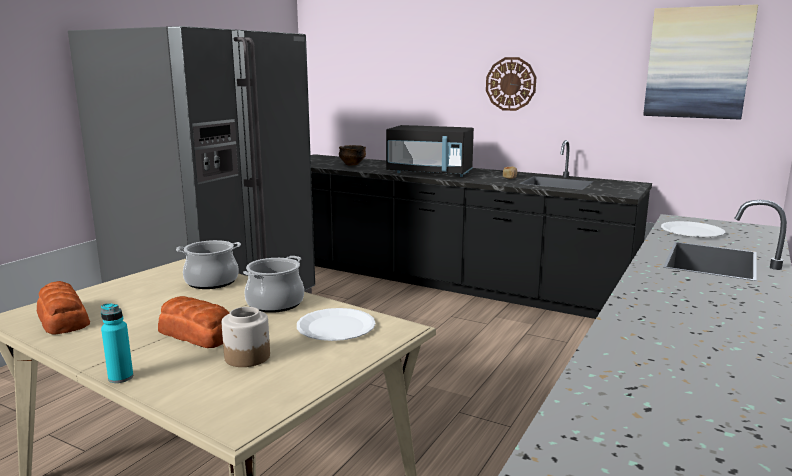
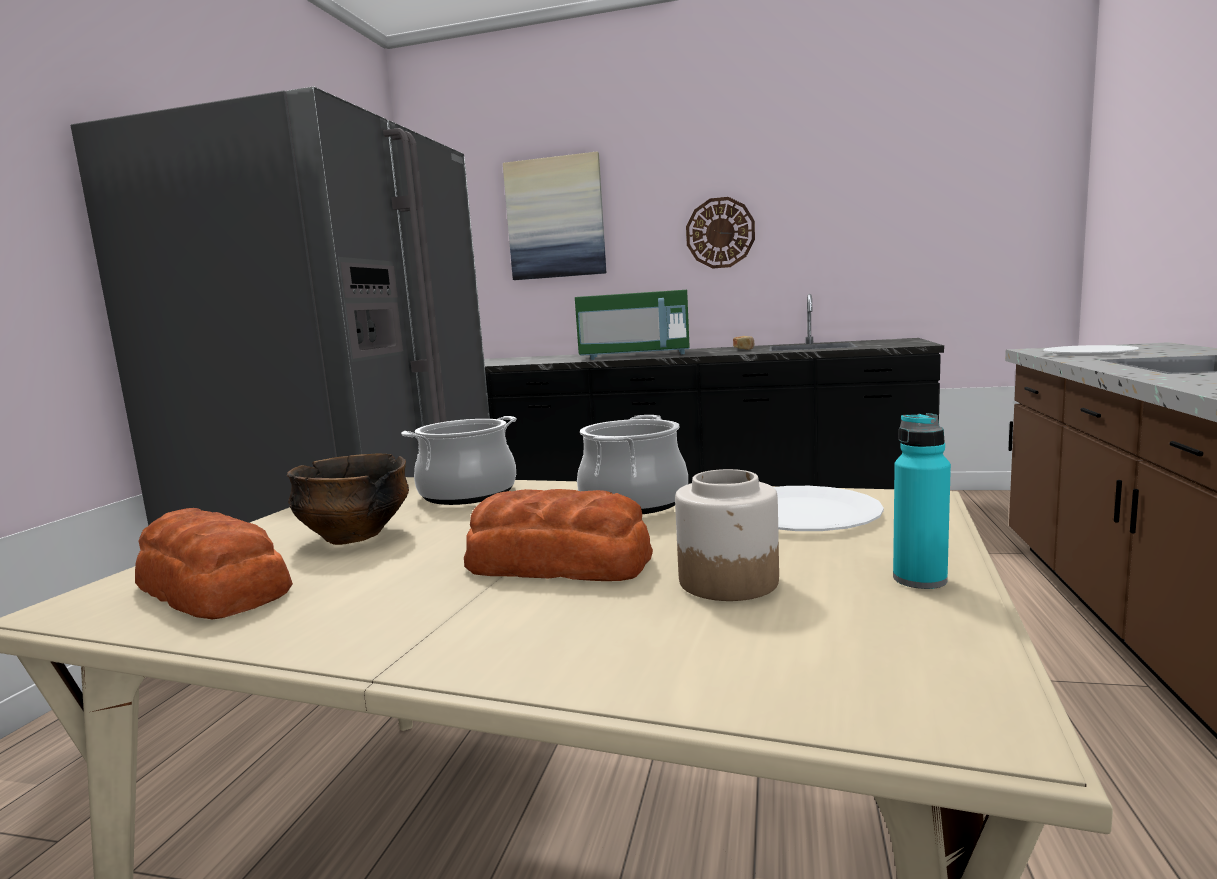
camera: 15 degrees left, 5 degrees down
turquoise bottle [101,303,133,383] -> turquoise bottle moved to [893,413,951,589]
bowl [339,145,366,166] -> bowl moved to [287,453,409,545]
black microwave [386,125,474,177] -> green microwave [575,290,690,360]
picture [643,4,758,119] -> picture moved to [503,152,606,280]

